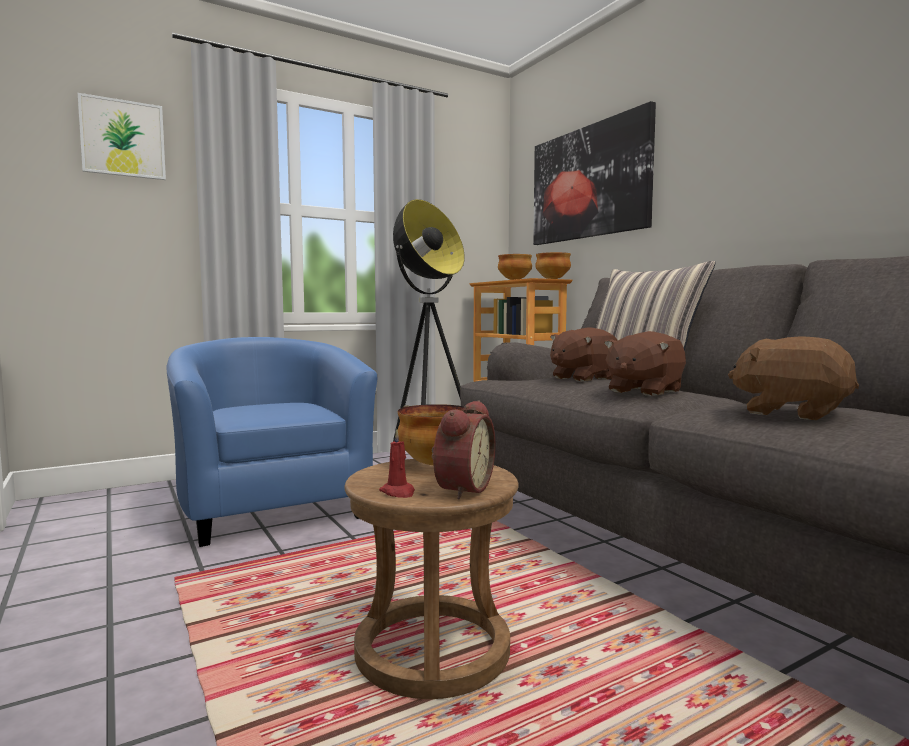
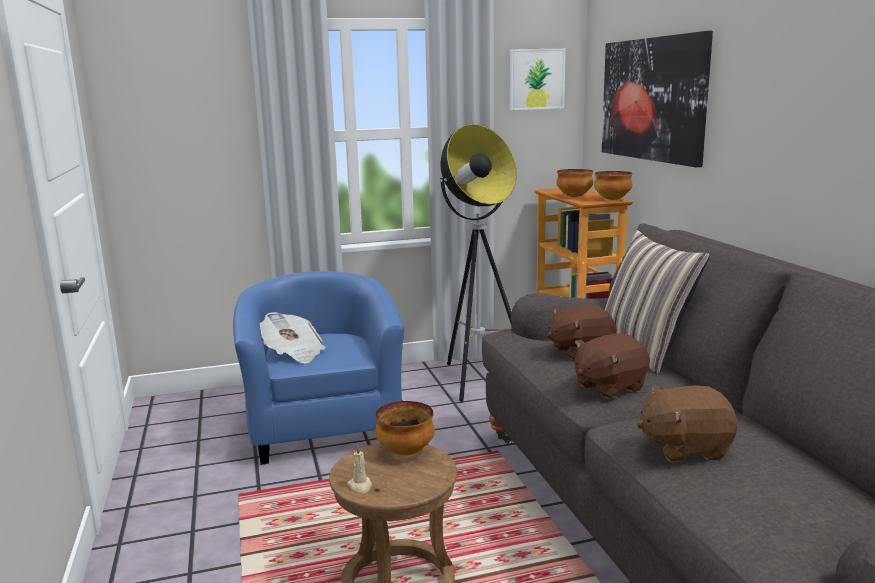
camera: 15 degrees right, 10 degrees up
picture [78,93,166,180] -> picture moved to [510,49,566,110]
red candle [379,429,415,498] -> beige candle [347,445,372,493]
alarm clock [432,400,495,500] -> none
brown plush toy [728,336,859,420] -> brown plush toy turned 60 degrees counterclockwise [637,385,738,462]
none -> newspaper [259,312,326,364]

